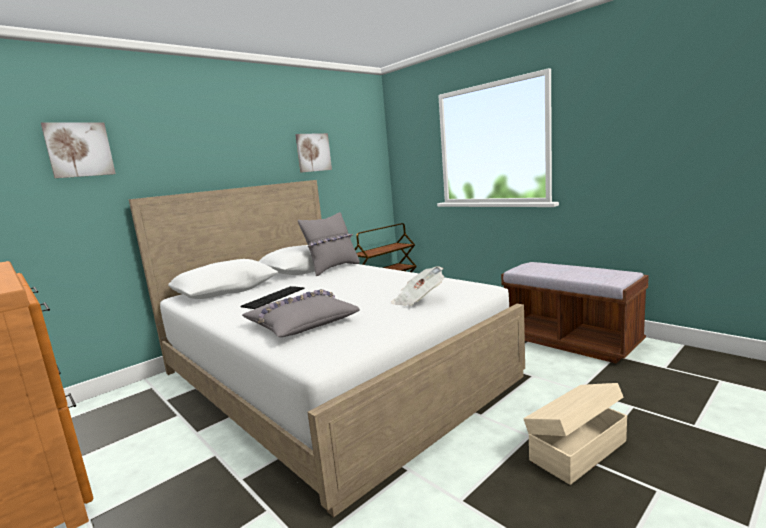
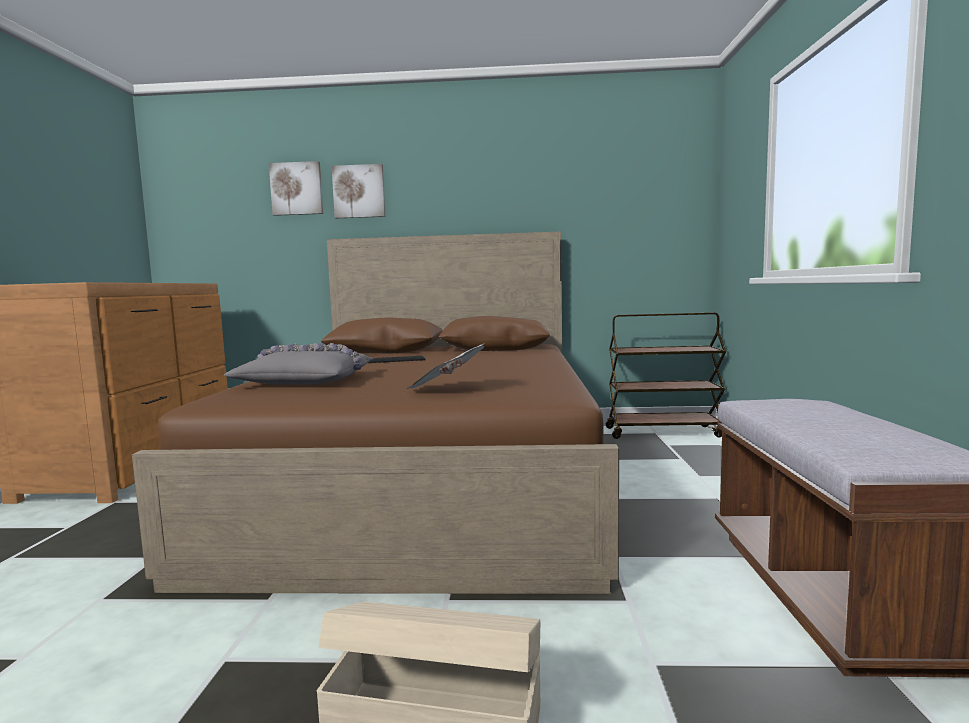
camera: 45 degrees right, 5 degrees down
white bed [128,180,525,518] -> brown bed [132,232,619,594]
picture [295,133,332,173] -> picture moved to [332,164,385,218]
grey pillow [298,212,360,276] -> none

